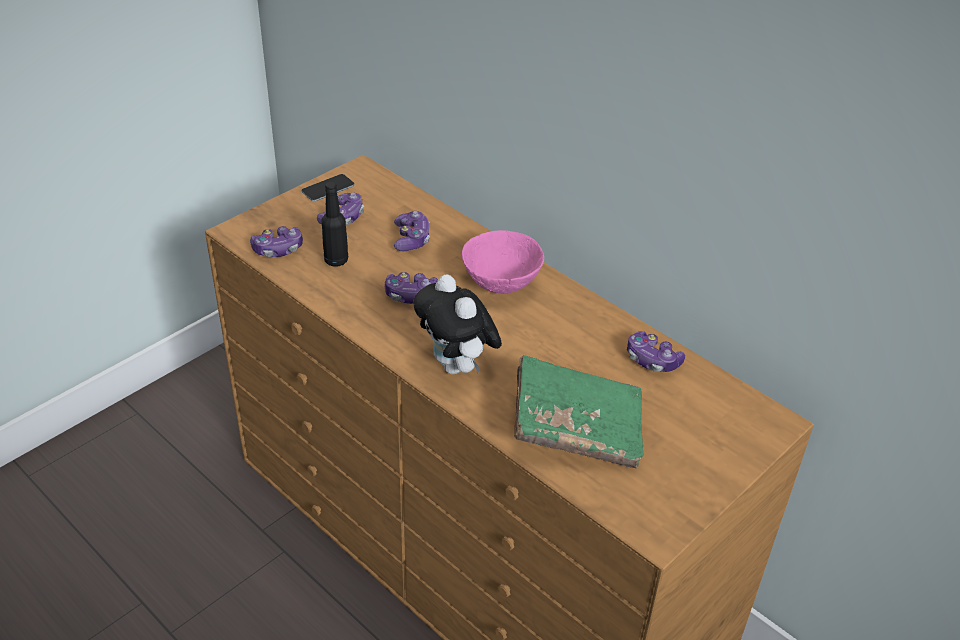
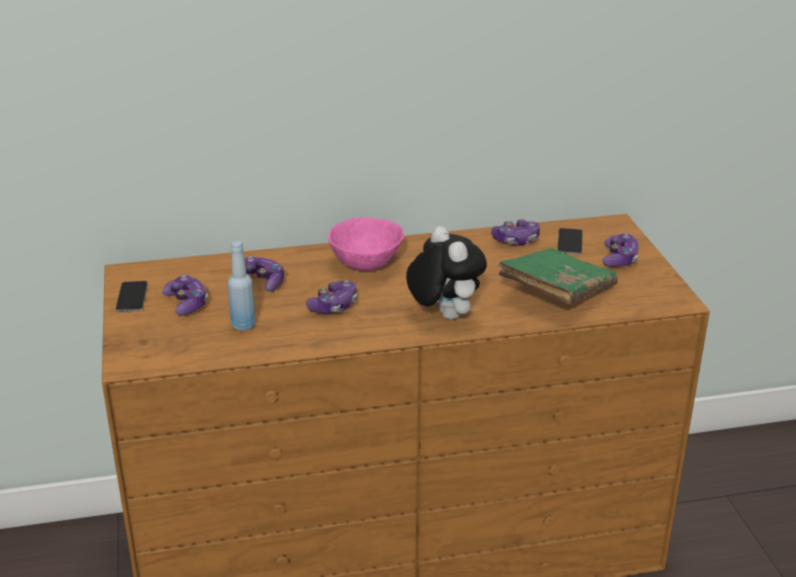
camera: 55 degrees left, 10 degrees down
game controller [250,226,303,257] -> game controller moved to [603,233,639,267]
black bottle [321,182,348,267] -> blue bottle [228,241,256,331]
plush toy [414,274,502,374] -> plush toy turned 120 degrees counterclockwise [406,226,487,320]
none -> phone [557,228,583,254]

